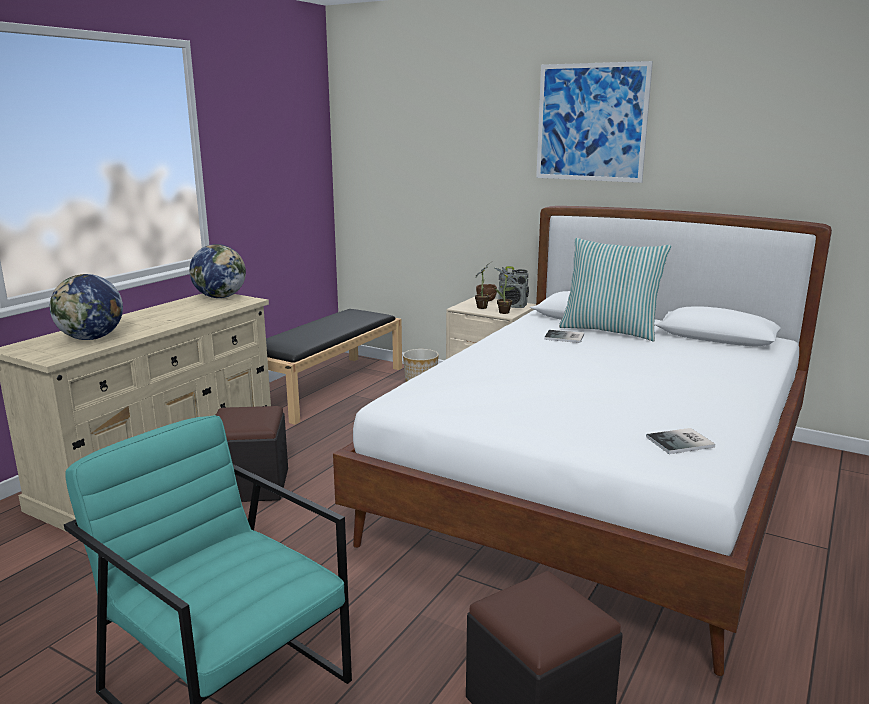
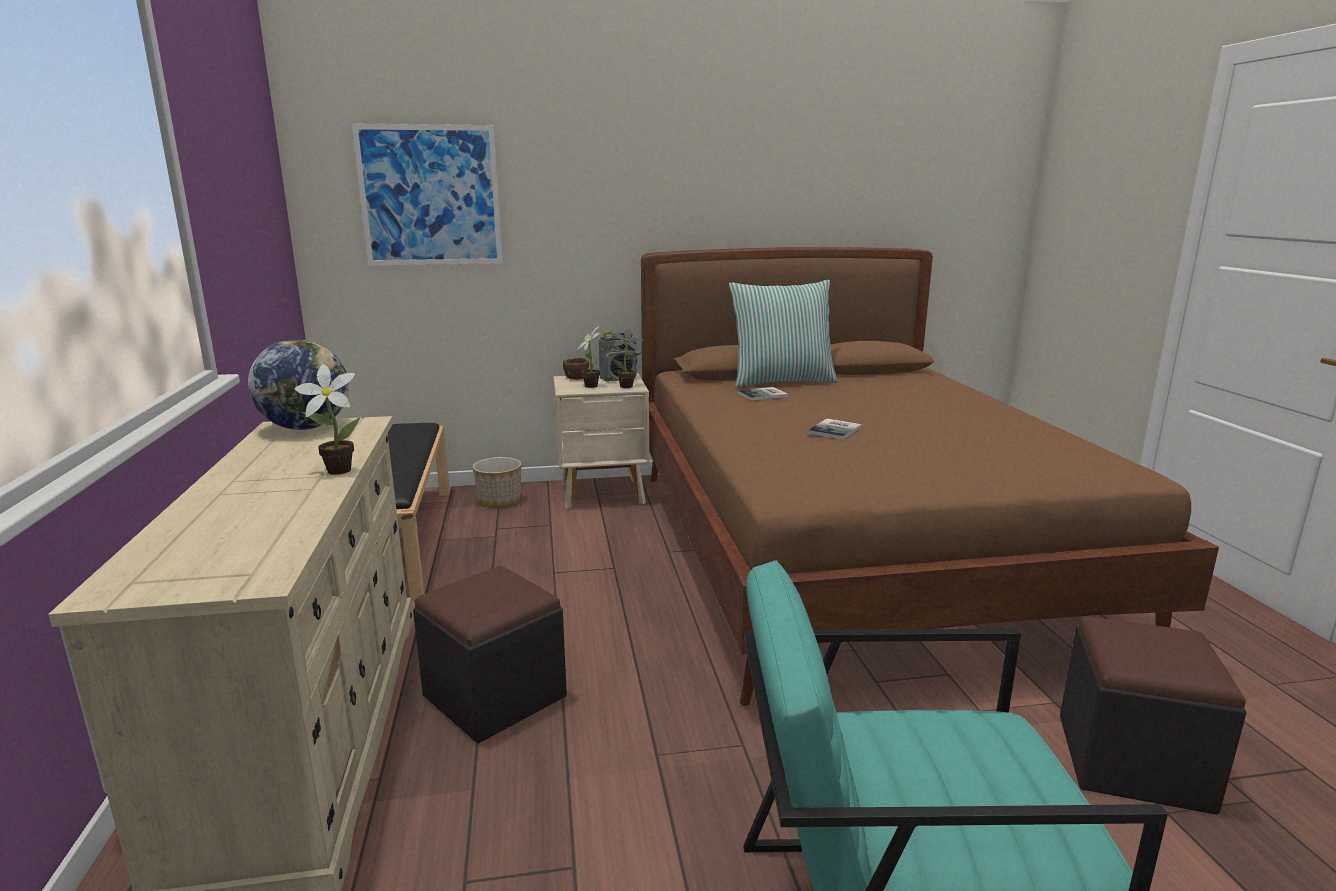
camera: 40 degrees left, 0 degrees up
globe [50,274,123,340] -> none
white bed [333,206,832,676] -> brown bed [641,247,1219,706]
picture [536,61,653,183] -> picture moved to [352,124,503,266]
book [646,428,715,454] -> book moved to [807,419,862,440]
none -> potted plant [294,364,360,475]

